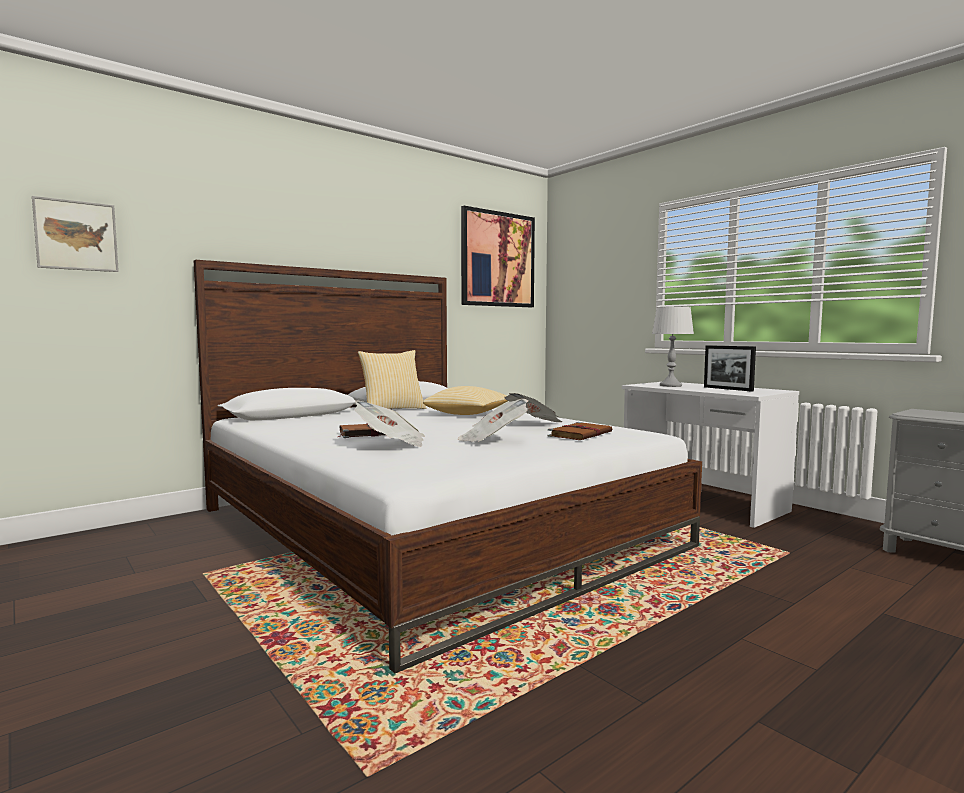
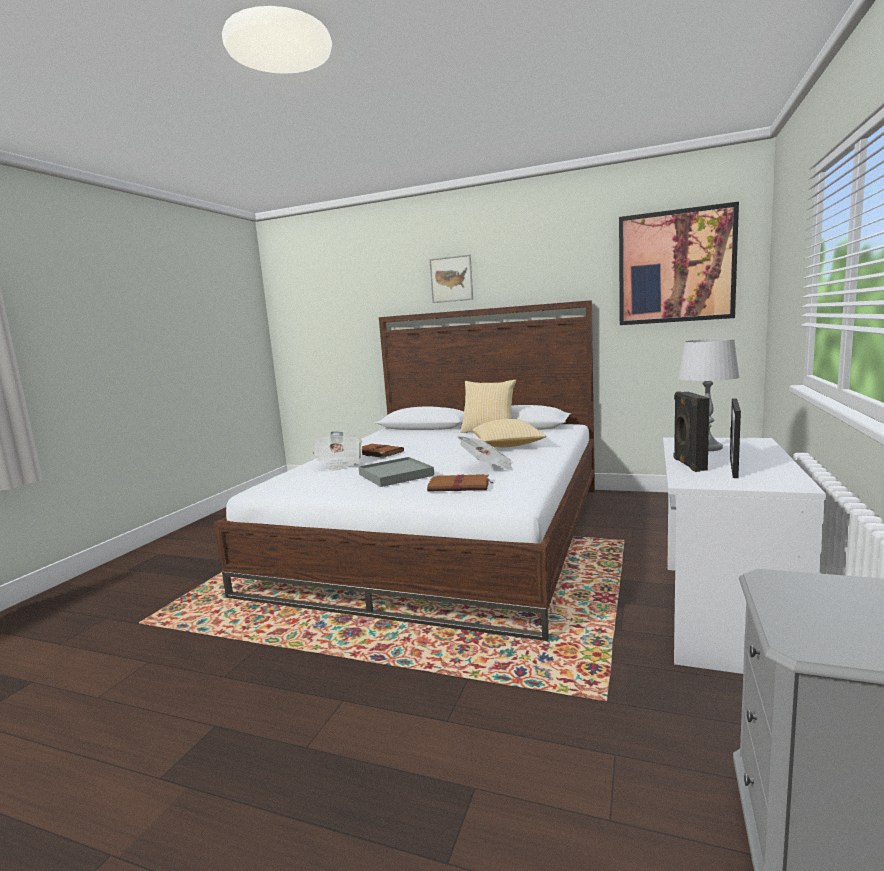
camera: 60 degrees right, 5 degrees up
picture [32,196,119,272] -> picture moved to [429,254,473,303]
newspaper [458,399,528,442] -> grey tray [358,457,434,487]
none -> black speaker [673,391,710,472]

